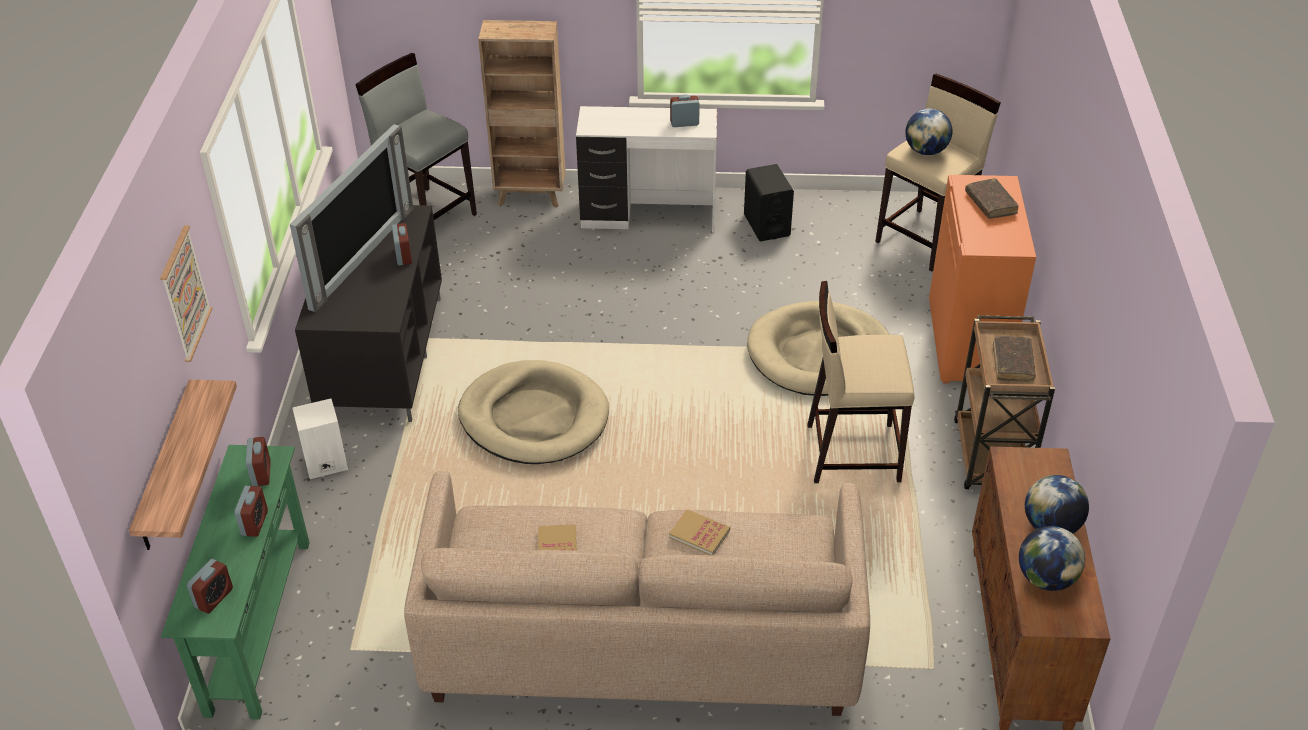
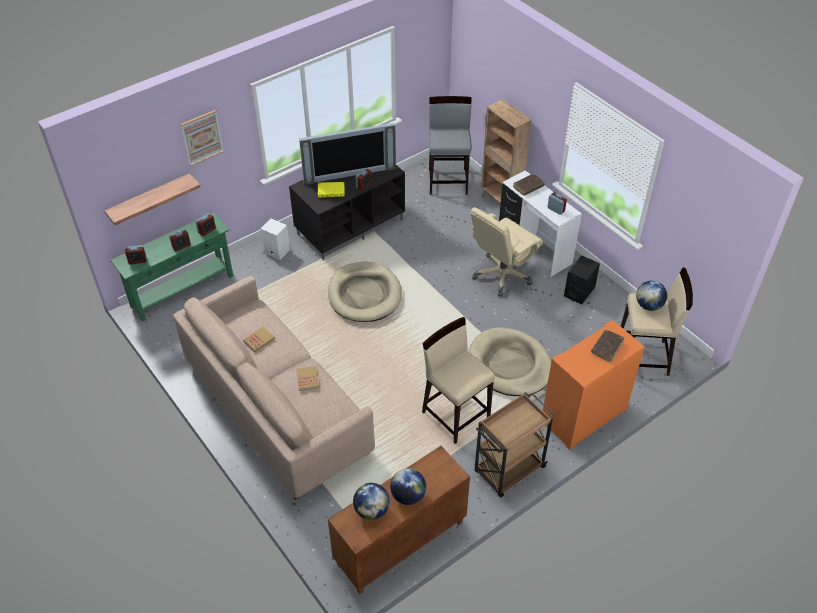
camera: 50 degrees right, 5 degrees up
brown book [993,336,1036,381] -> brown book moved to [513,174,545,196]
none -> yellow book [318,182,345,198]
none -> beige office chair [471,207,543,297]

